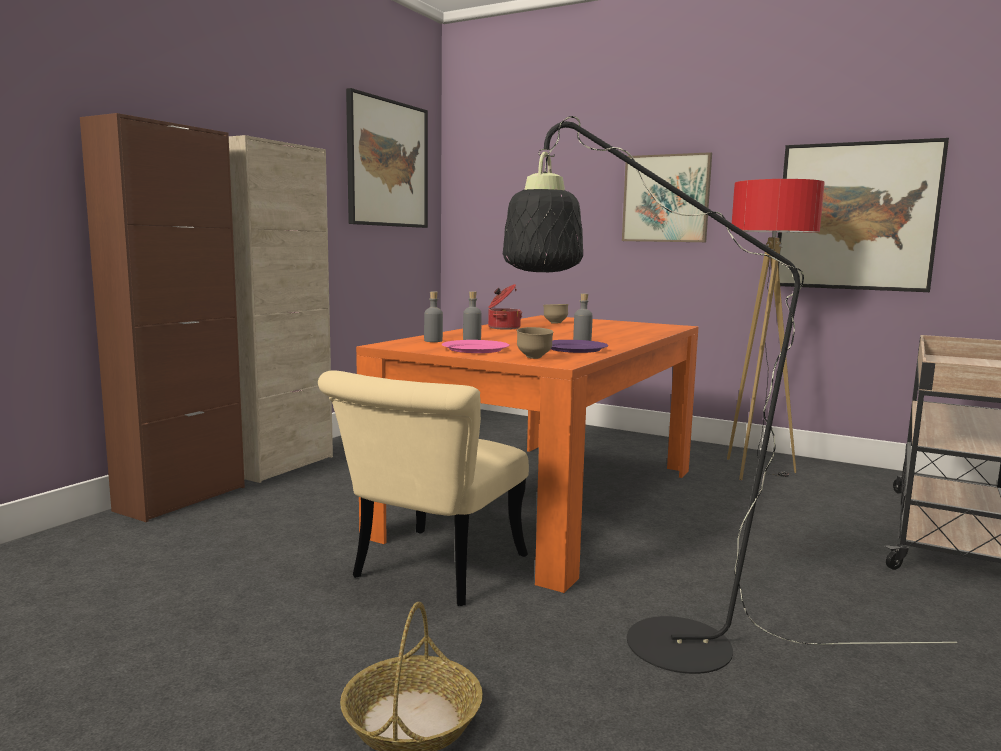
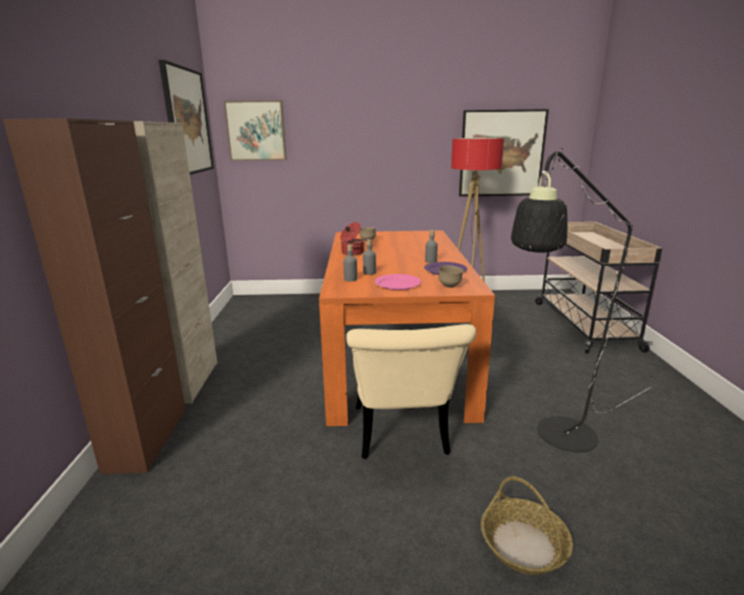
camera: 30 degrees left, 10 degrees up
picture [622,152,712,242] -> picture moved to [224,100,287,161]

